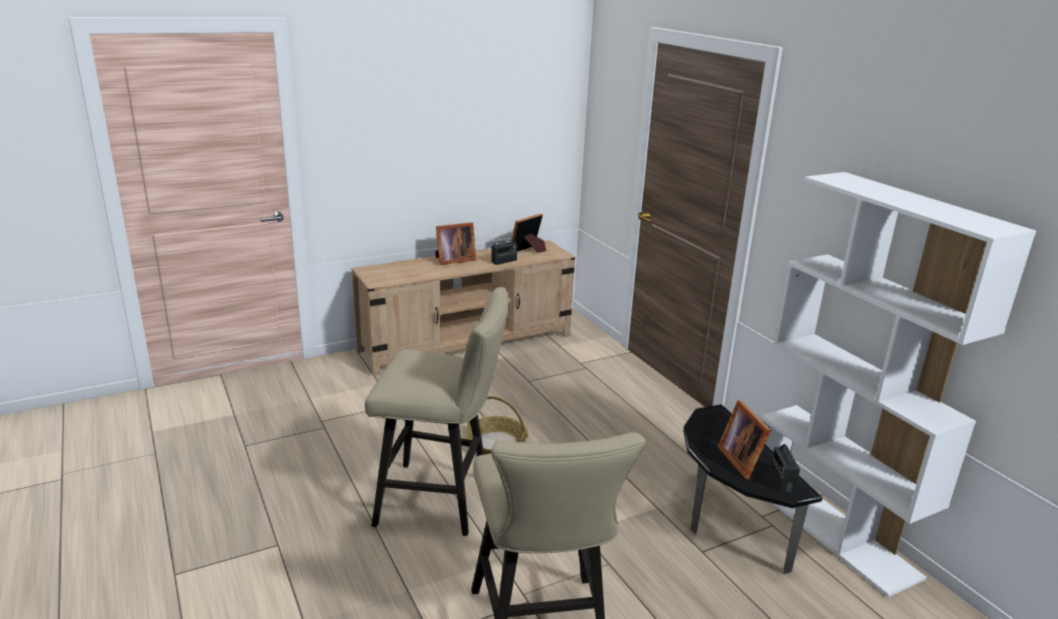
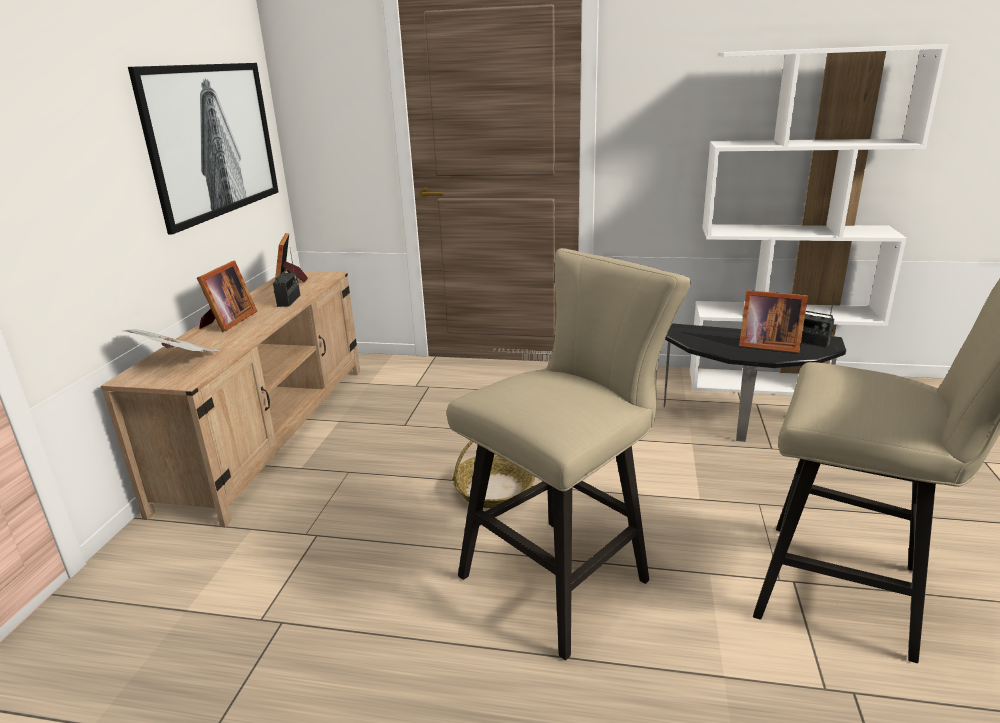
camera: 50 degrees left, 0 degrees up
none -> newspaper [123,330,221,352]
none -> picture [128,63,279,234]

